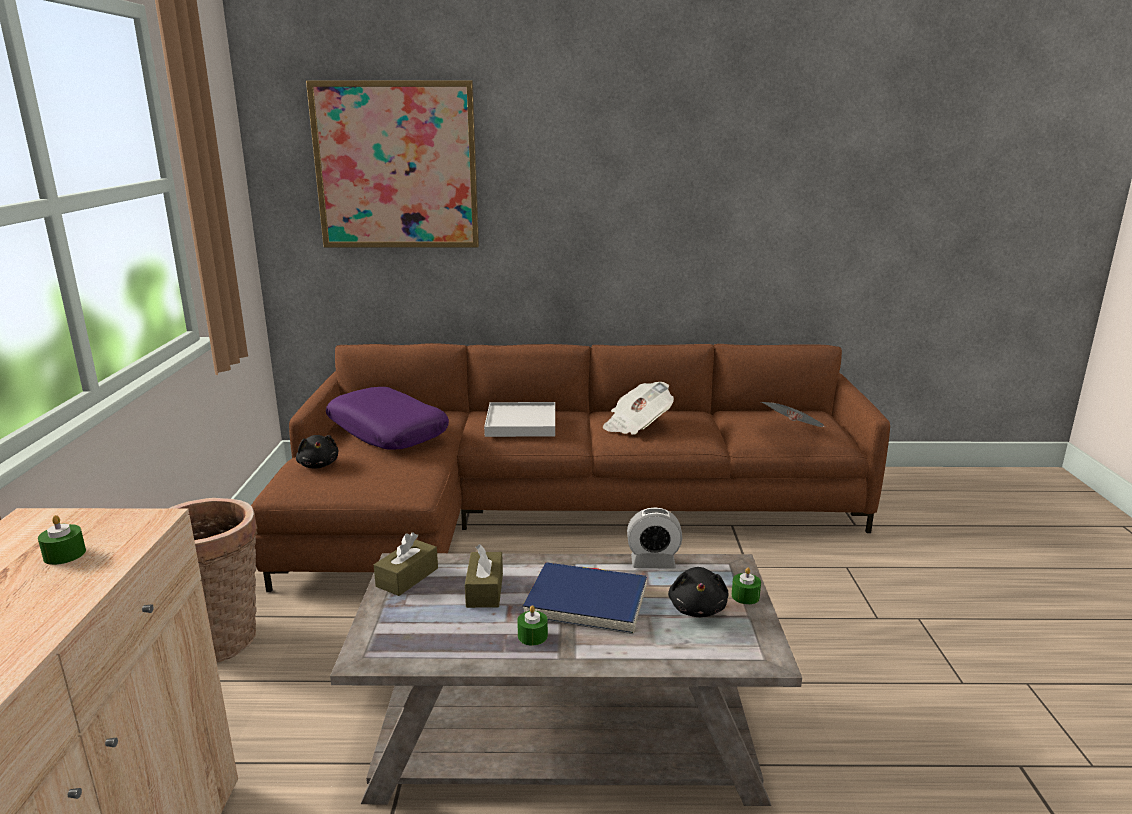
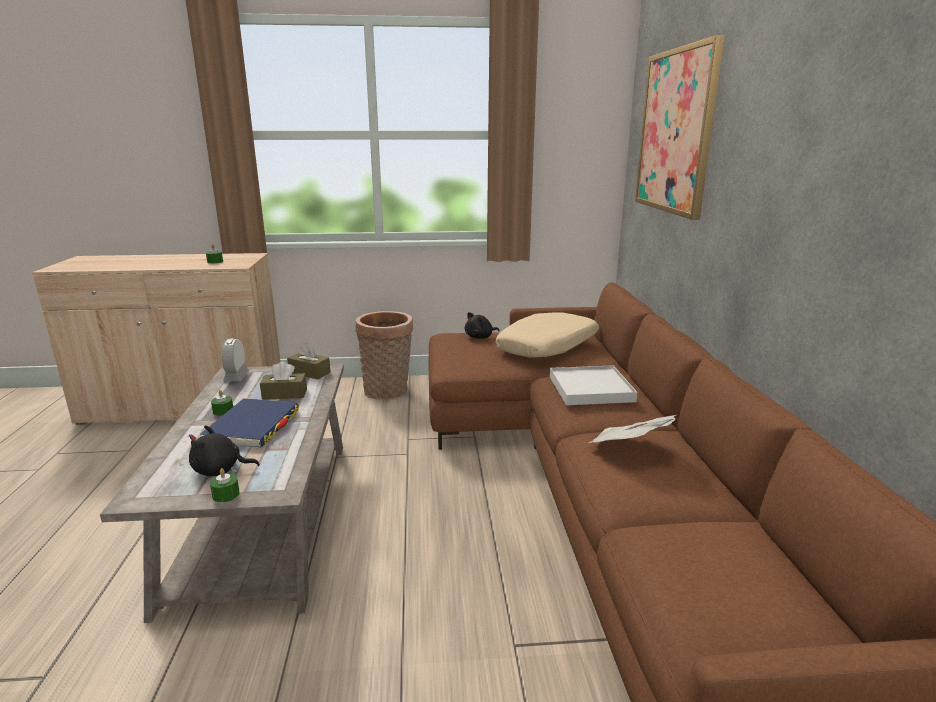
camera: 85 degrees right, 0 degrees up
purple pillow [326,387,449,450] -> beige pillow [496,313,599,358]
alarm clock [627,507,682,569] -> alarm clock moved to [222,338,249,381]
newspaper [761,402,825,427] -> none

